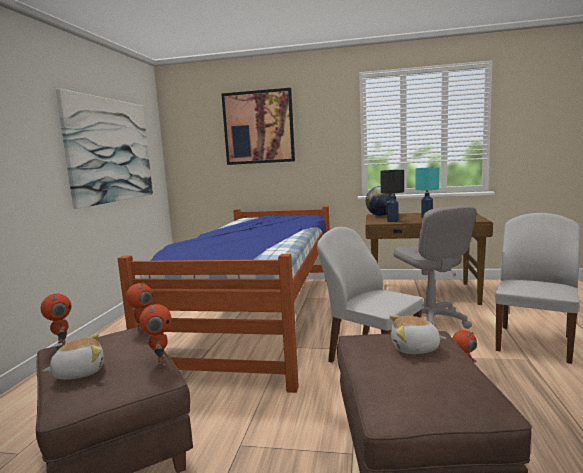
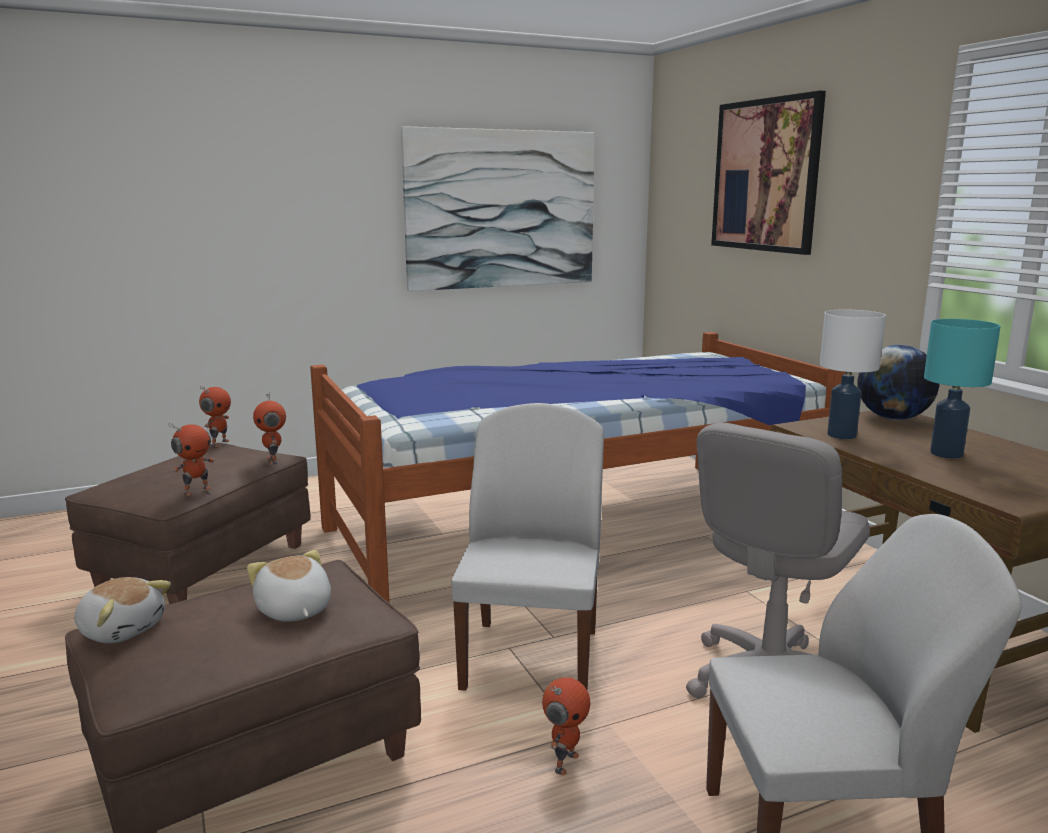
camera: 55 degrees right, 5 degrees up
plush toy [42,334,104,380] -> plush toy moved to [74,577,171,643]
toy robot [126,282,153,334] -> toy robot turned 150 degrees clockwise [253,392,286,465]
black table lamp [380,170,404,222] -> white table lamp [820,310,886,439]

